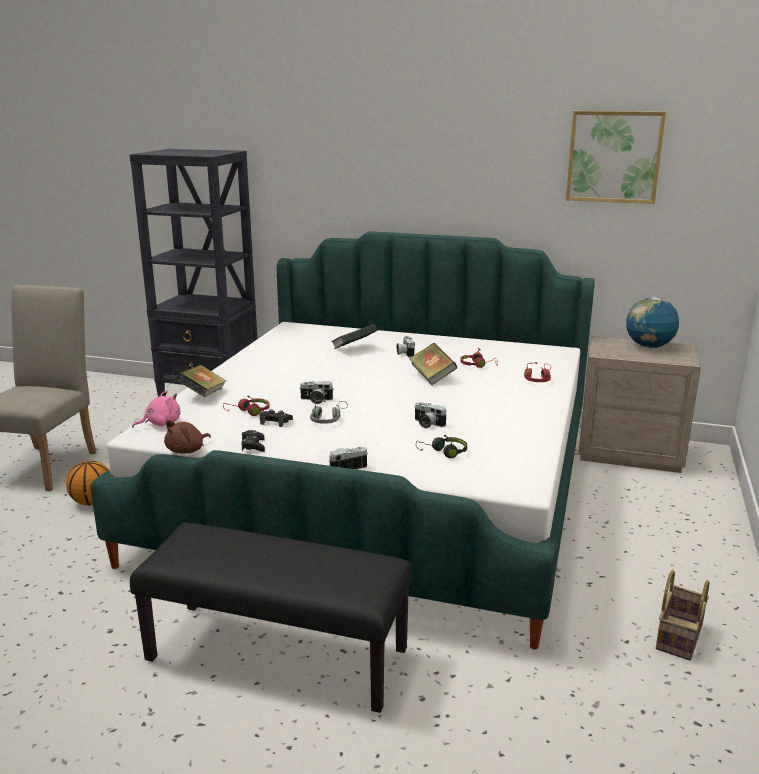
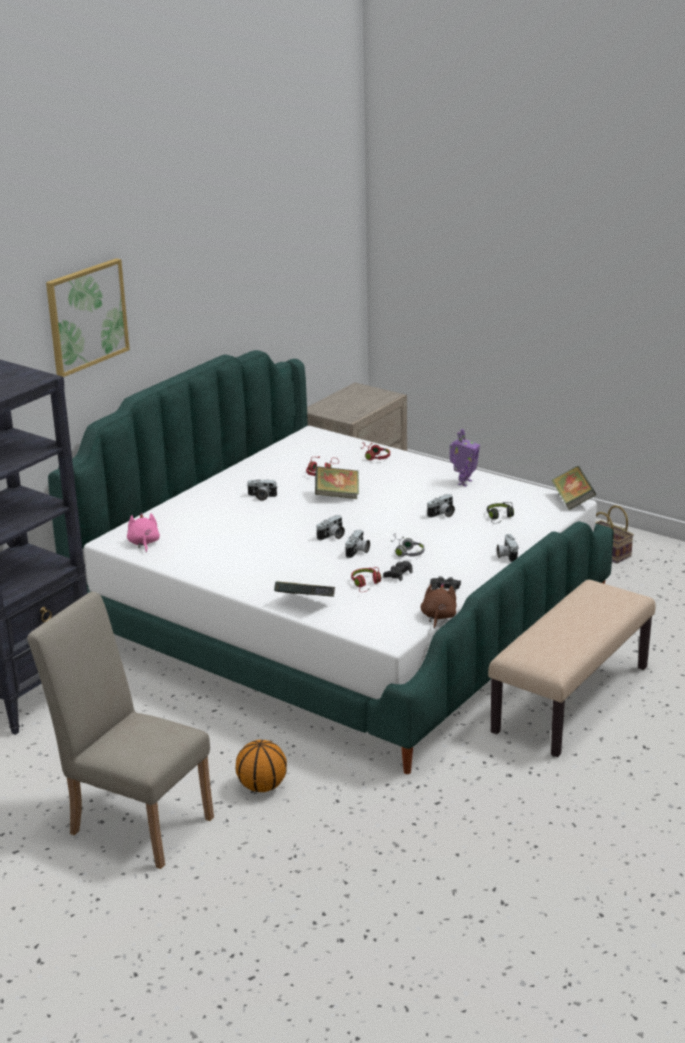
camera: 70 degrees left, 5 degrees up
black bench [130,522,412,713] -> beige bench [488,580,656,757]
pink plush toy [132,390,181,428] -> pink plush toy moved to [127,513,160,552]
brown plush toy [164,420,211,454] -> brown plush toy turned 135 degrees counterclockwise [421,583,456,629]
book [331,324,378,349] -> book moved to [551,466,596,510]
picture [566,111,666,204] -> picture moved to [46,258,130,377]
globe [626,297,679,348] -> none
none -> camera [317,515,345,540]
none -> toy robot [450,429,480,487]

